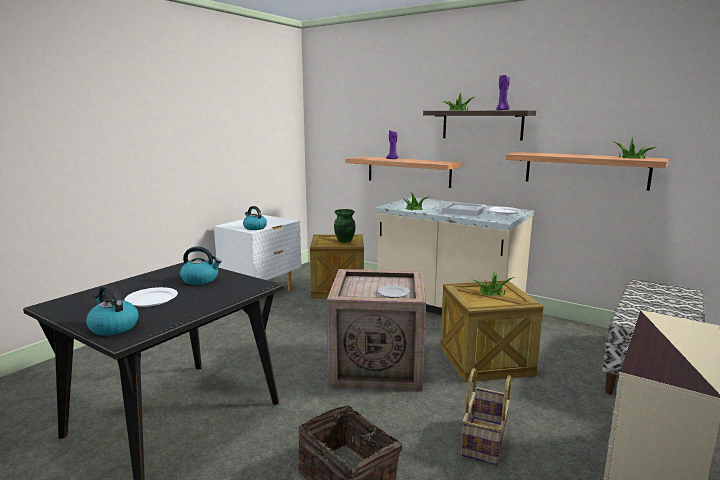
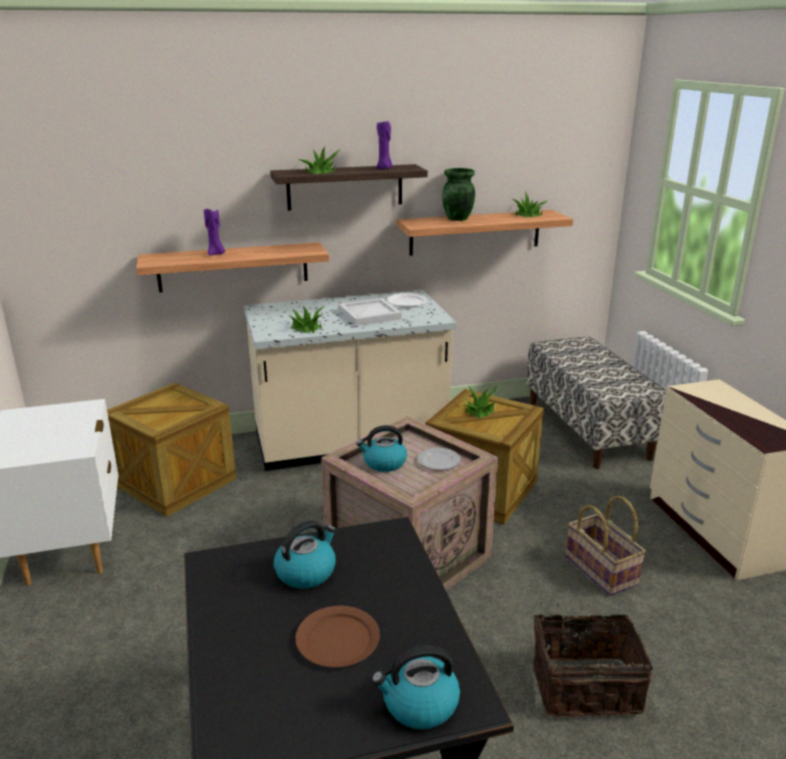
camera: 50 degrees left, 10 degrees up
white plate [124,287,178,307] -> brown plate [295,606,380,667]
kettle [243,206,267,230] -> kettle moved to [356,425,407,472]
green vase [334,209,356,243] -> green vase moved to [442,168,475,221]

